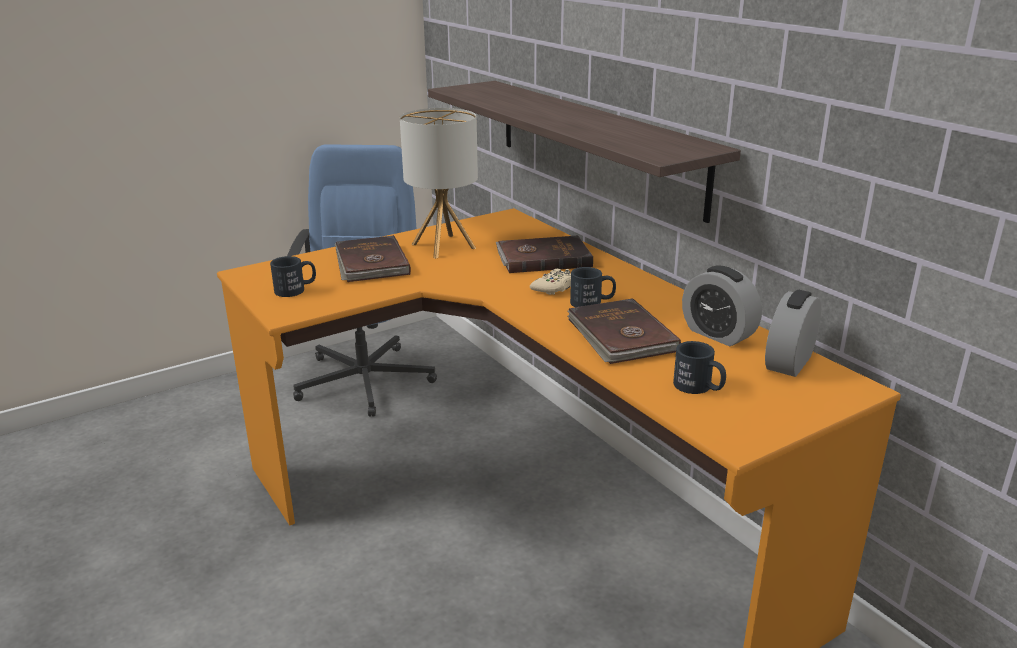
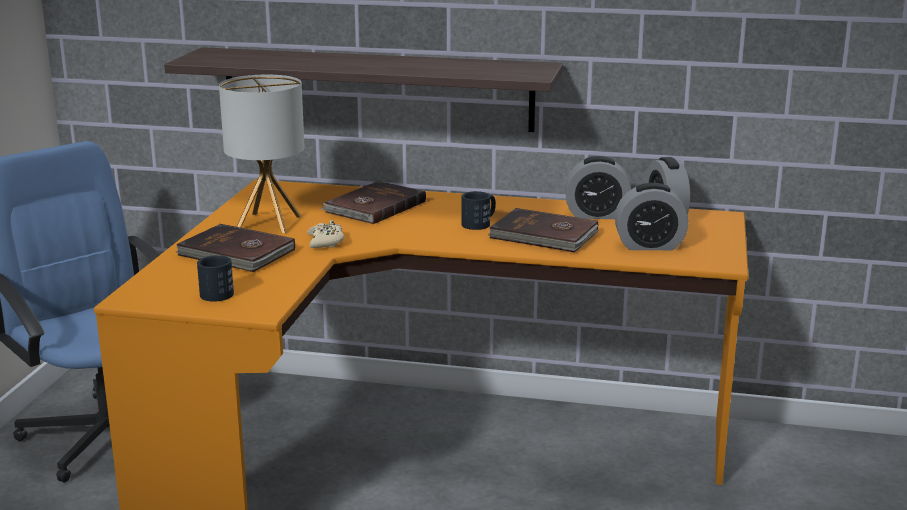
camera: 45 degrees left, 5 degrees down
beige game controller [530,269,571,295] -> beige game controller moved to [307,220,344,248]
black mug [673,341,726,394] -> alarm clock [615,183,688,250]

